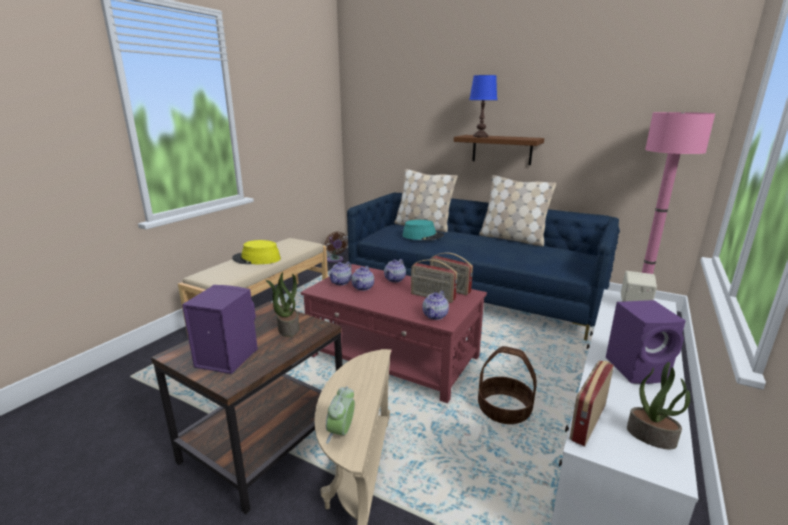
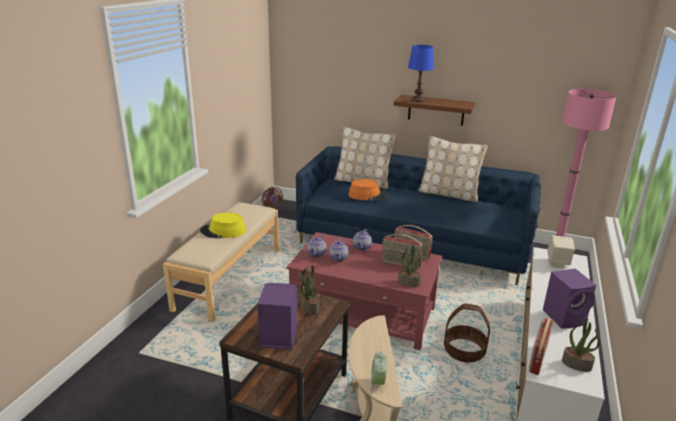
camera: 10 degrees left, 5 degrees up
turquoise hat [402,220,444,241] -> orange hat [348,179,388,200]
teapot [422,291,449,320] -> potted plant [398,244,421,287]

